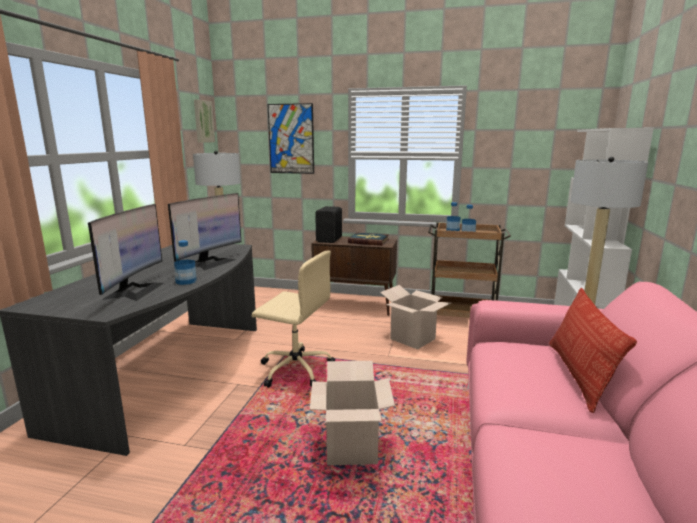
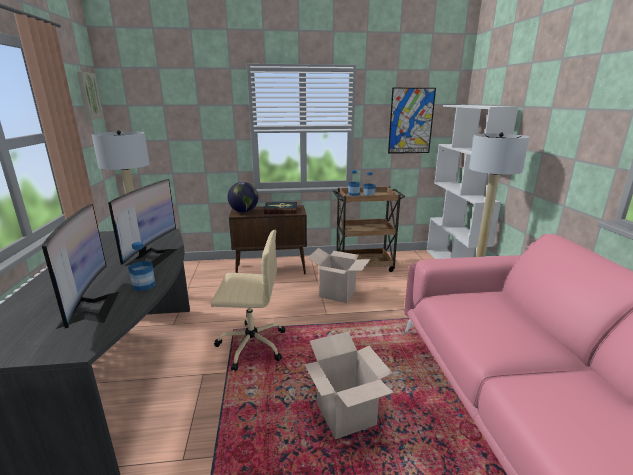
camera: 20 degrees left, 5 degrees up
picture [267,103,314,174] -> picture moved to [388,88,436,154]
black speaker [315,206,342,243] -> globe [228,182,258,213]
pillow [549,288,637,413] -> none

